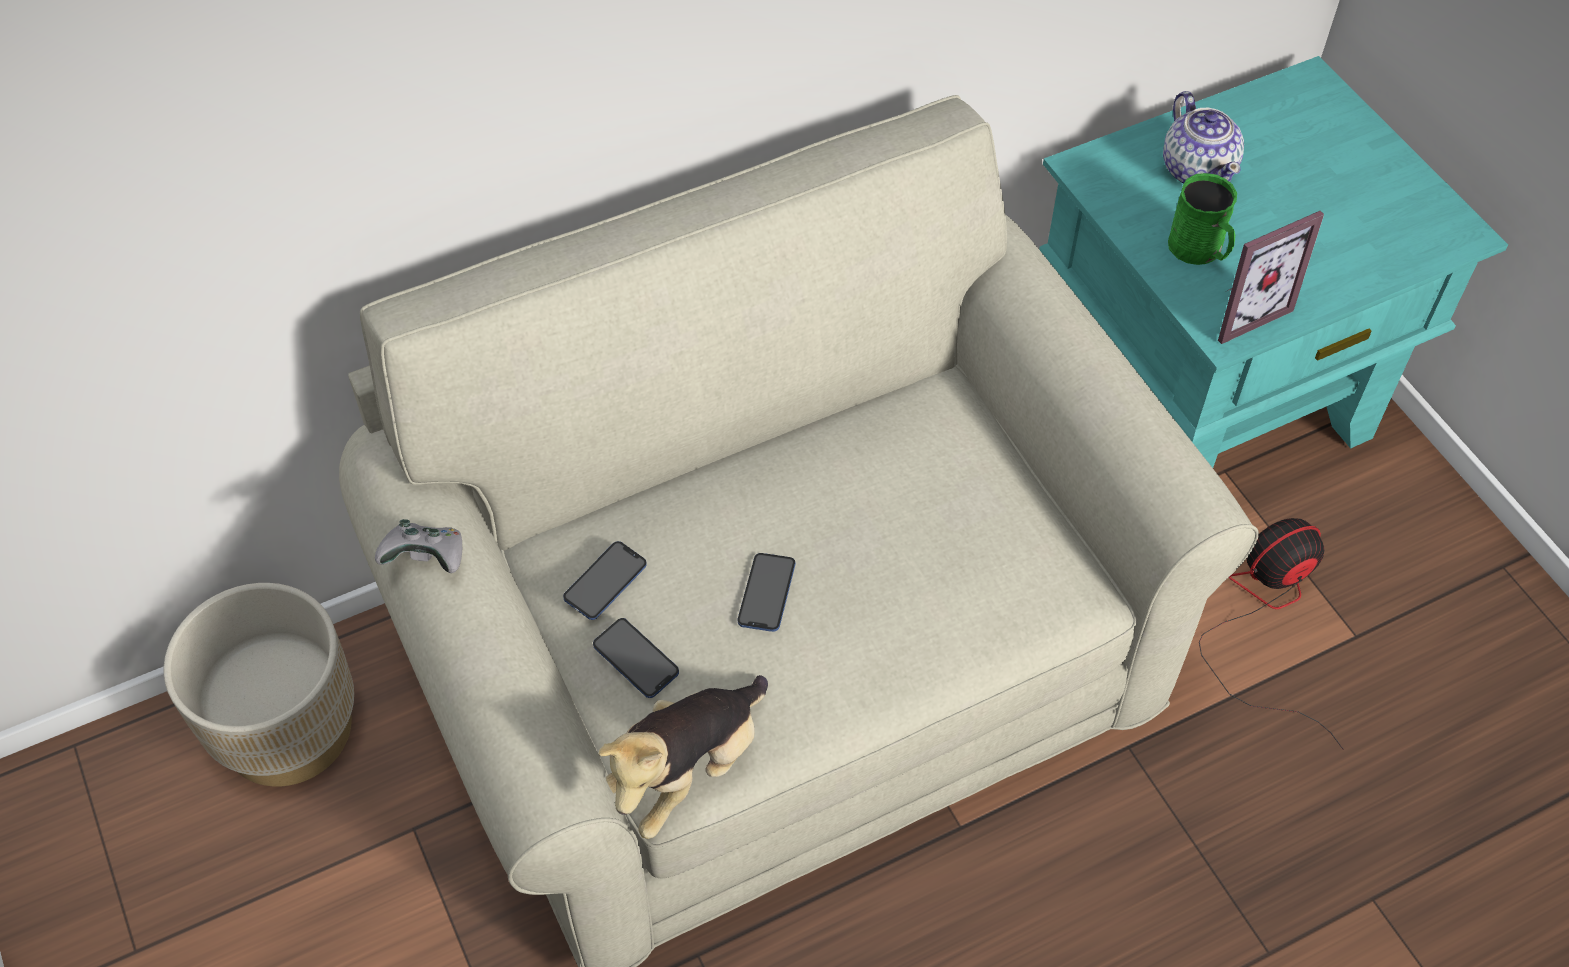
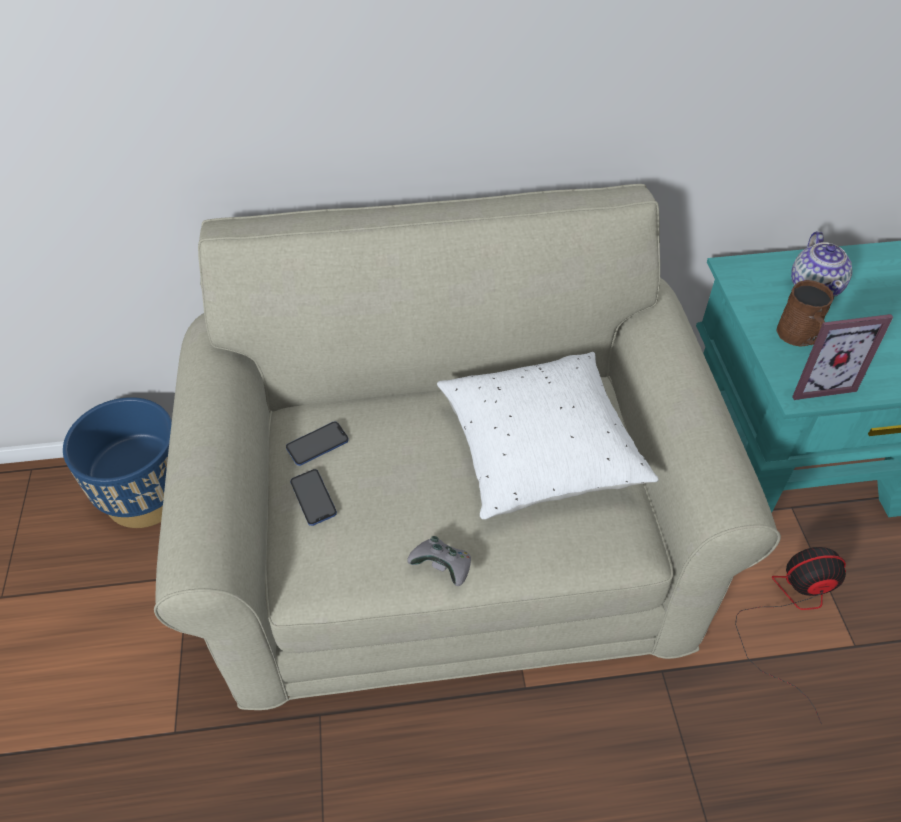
camera: 20 degrees right, 5 degrees down
beige planter [164,583,354,787] -> blue planter [63,397,172,528]
grey game controller [375,519,462,573] -> grey game controller moved to [407,536,471,586]
plush toy [599,675,768,839] -> none
phone [737,553,796,632] -> none
green mug [1168,173,1237,265] -> brown mug [776,280,834,346]
none -> white pillow [437,352,659,520]

